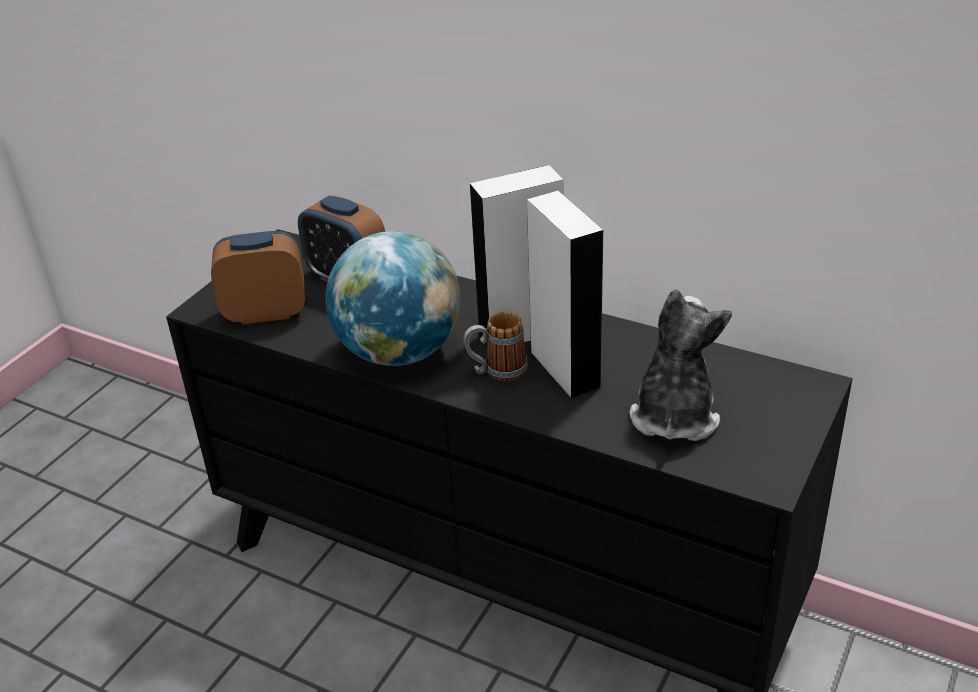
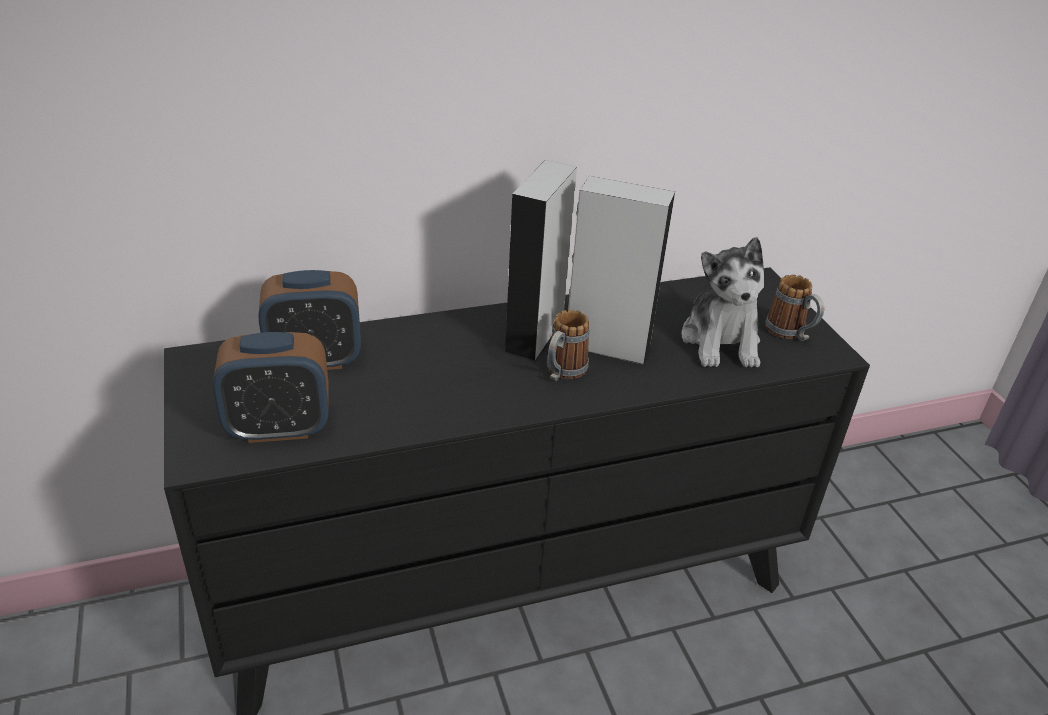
camera: 50 degrees left, 0 degrees up
alarm clock [211,231,305,325] -> alarm clock turned 135 degrees counterclockwise [213,332,329,443]
globe [325,231,461,366] -> none
plush toy [630,289,732,441] -> plush toy turned 150 degrees counterclockwise [682,237,764,367]
none -> mug [765,274,824,341]

